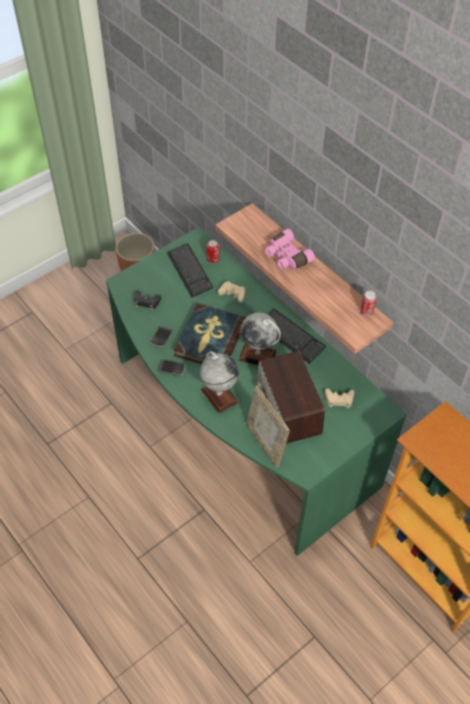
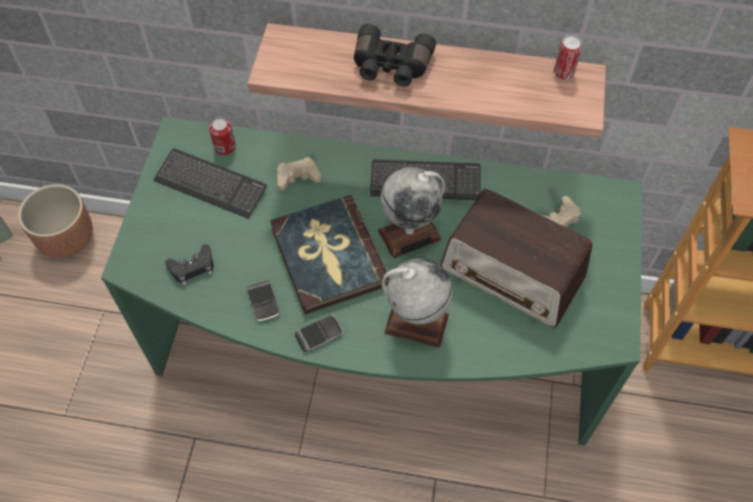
camera: 40 degrees left, 5 degrees up
picture frame [246,386,290,468] -> none
pink binoculars [265,229,315,269] -> black binoculars [354,24,436,87]

